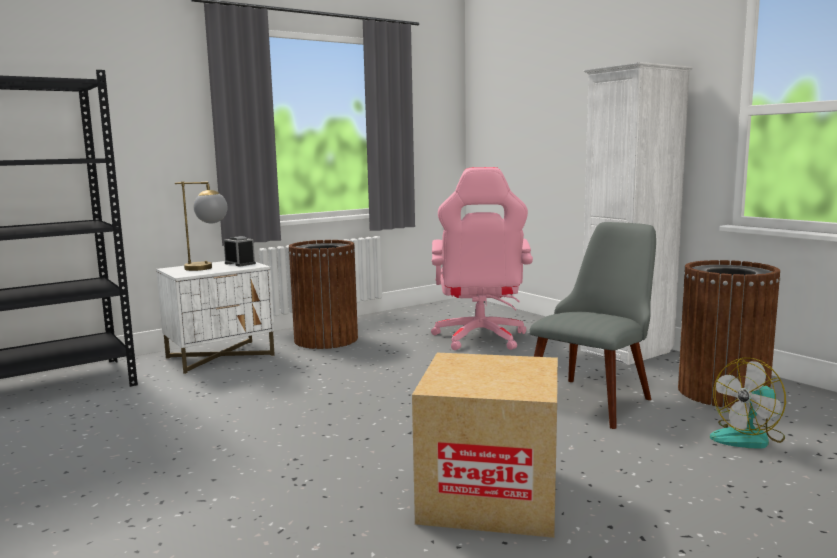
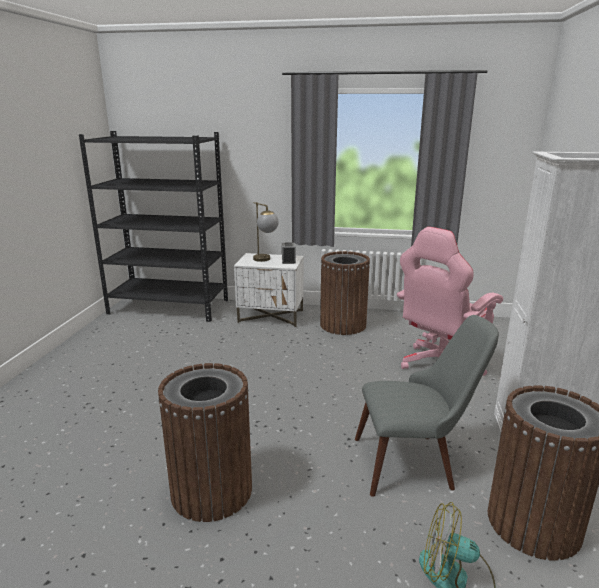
camera: 45 degrees right, 10 degrees up
cardboard box [412,353,558,538] -> brown trash can [158,363,252,522]

